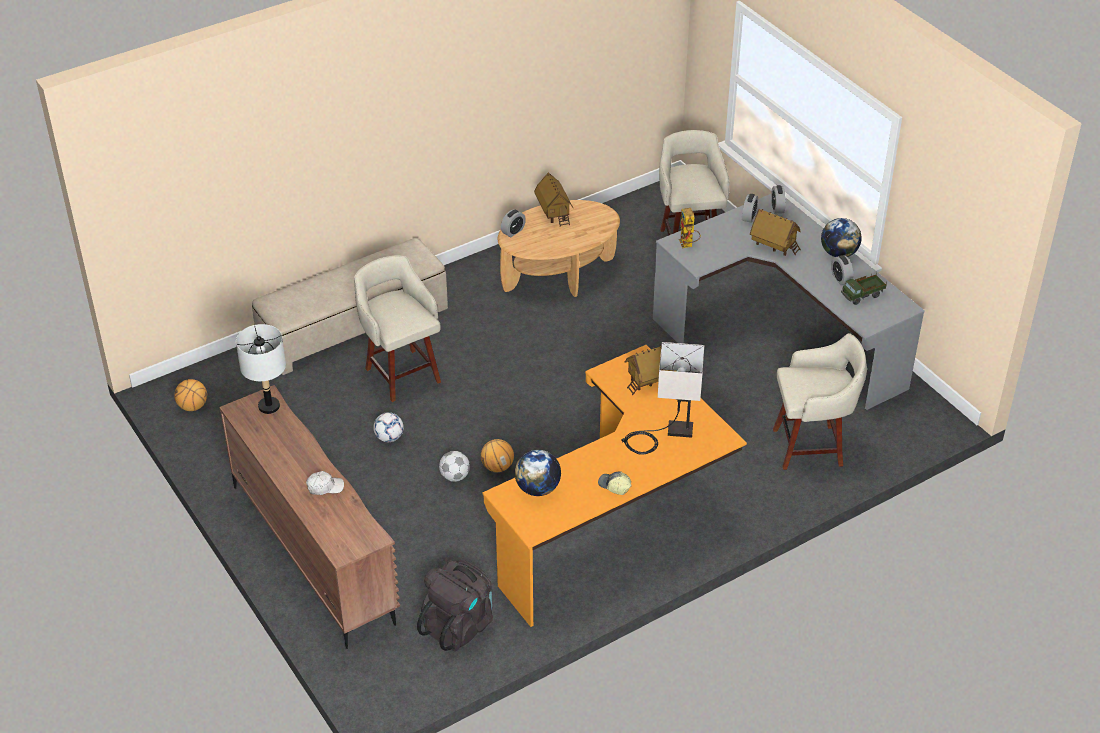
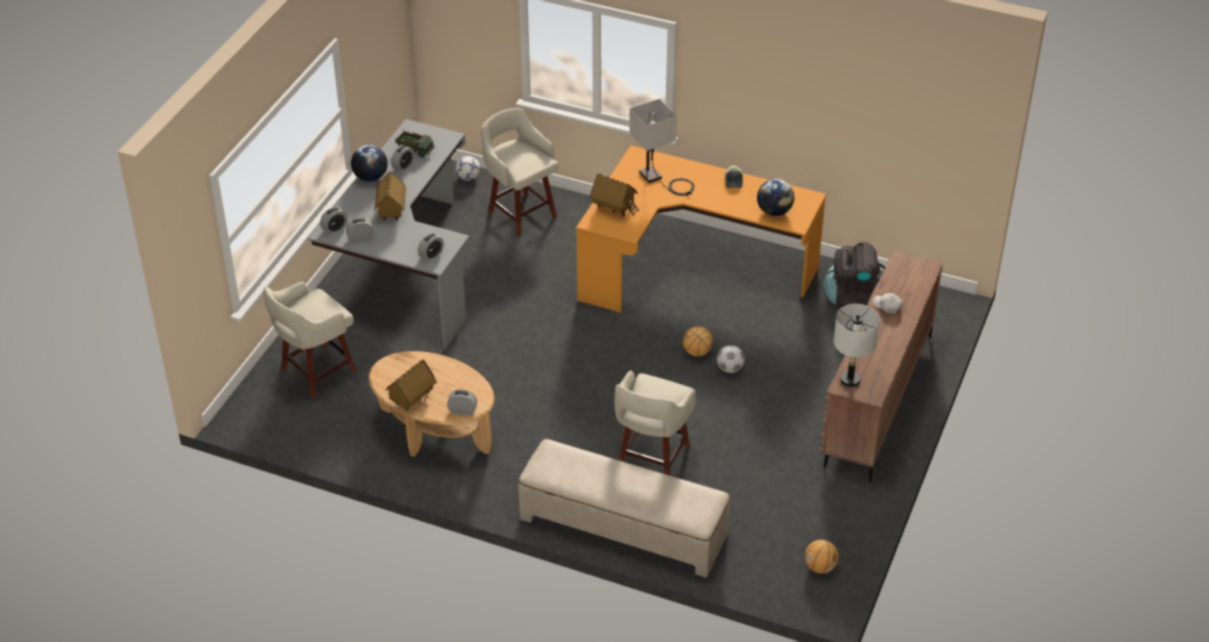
camera: 125 degrees left, 0 degrees up
football [373,412,404,442] -> football moved to [456,156,480,181]
toy robot [679,208,701,248] -> alarm clock [418,233,444,261]

